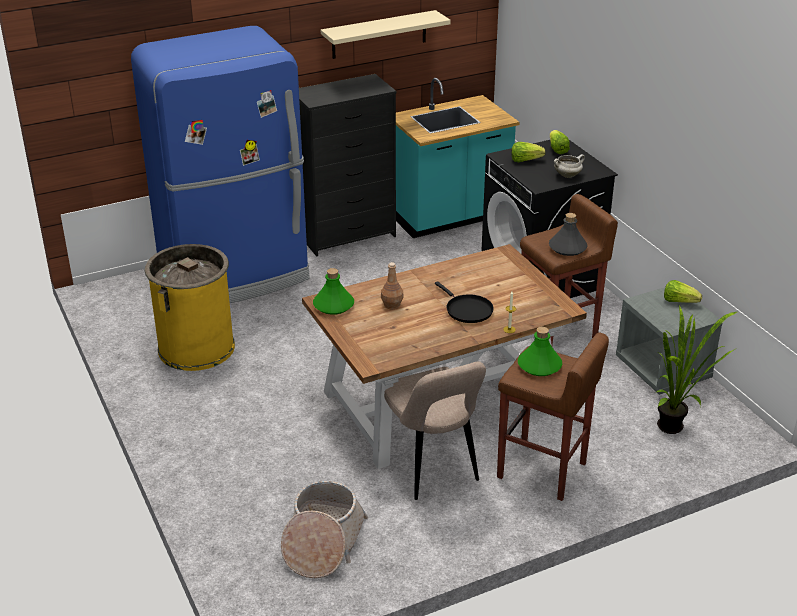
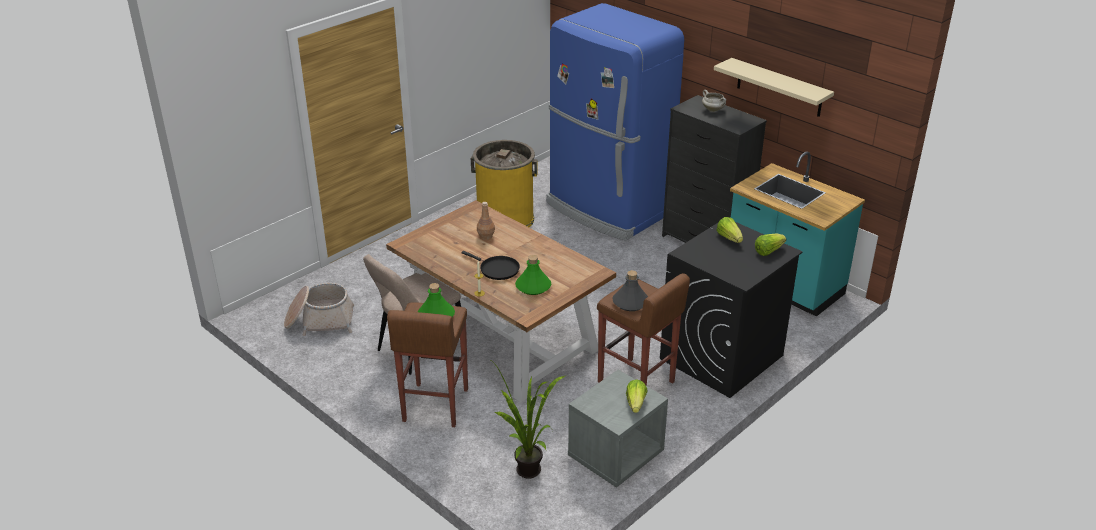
camera: 70 degrees right, 0 degrees up
green bottle [313,268,354,315] -> green bottle moved to [515,255,551,295]
black frying pan [435,281,494,323] -> black frying pan turned 90 degrees counterclockwise [461,251,520,280]
white cooking pot [554,154,585,178] -> white cooking pot moved to [702,90,726,112]

